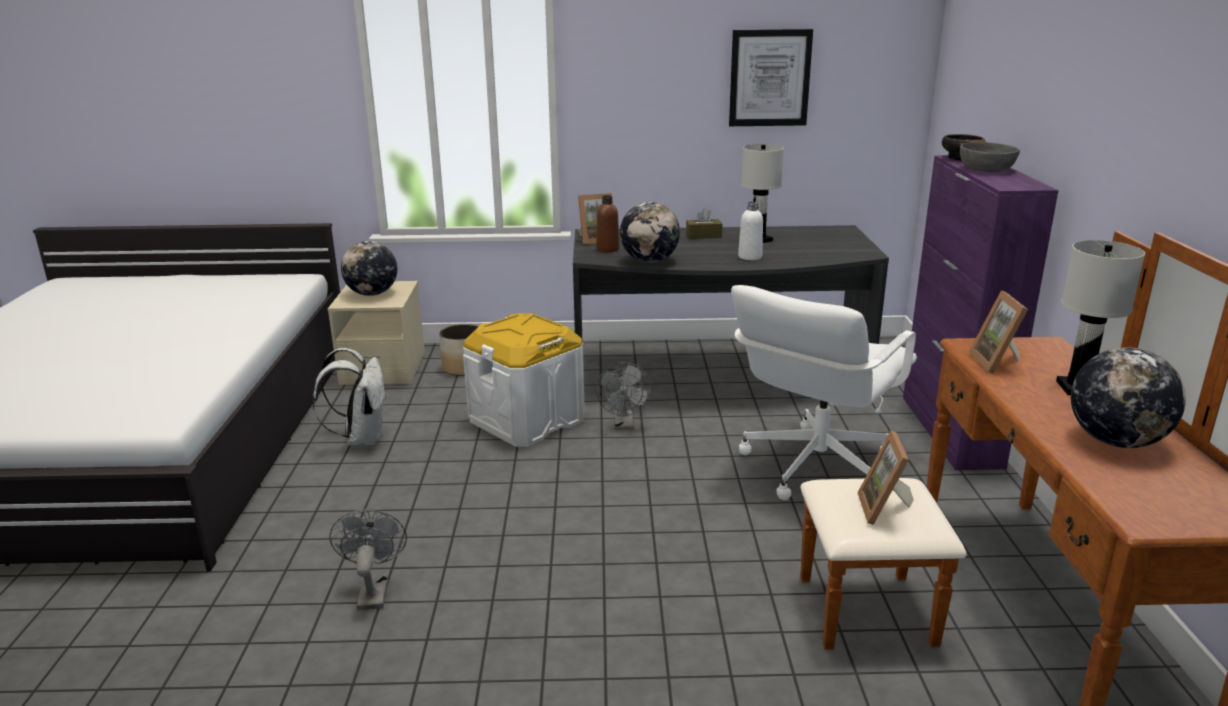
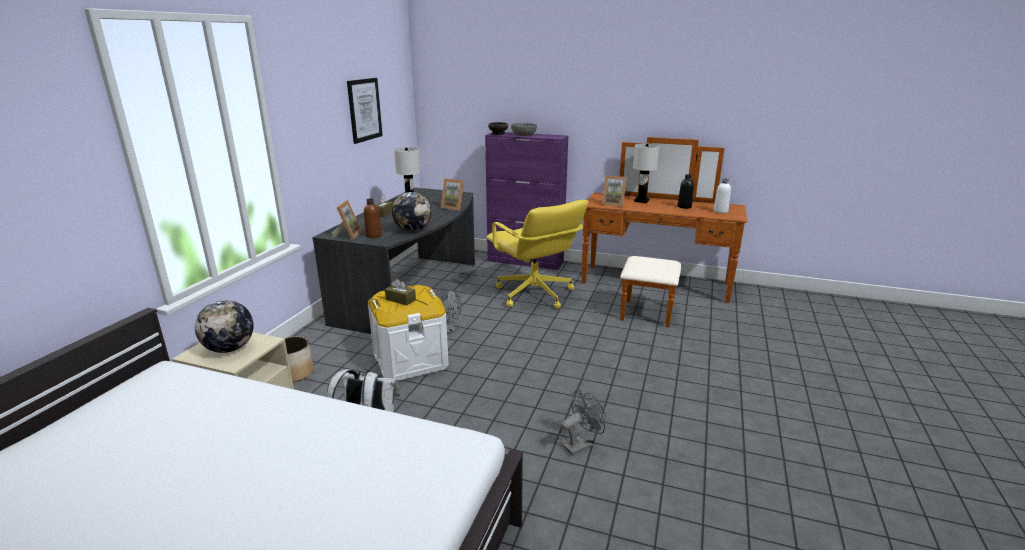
camera: 70 degrees left, 0 degrees up
grey fan [329,509,407,611] -> grey fan turned 135 degrees clockwise [561,389,606,455]
white office chair [731,285,917,500] -> yellow office chair [486,200,588,308]
white bottle [738,201,763,260] -> white bottle moved to [713,178,731,213]
picture frame [858,430,914,525] -> picture frame moved to [441,178,464,211]
globe [1071,347,1186,448] -> black bottle [677,174,694,209]
none -> brown tissue box [385,279,416,305]

